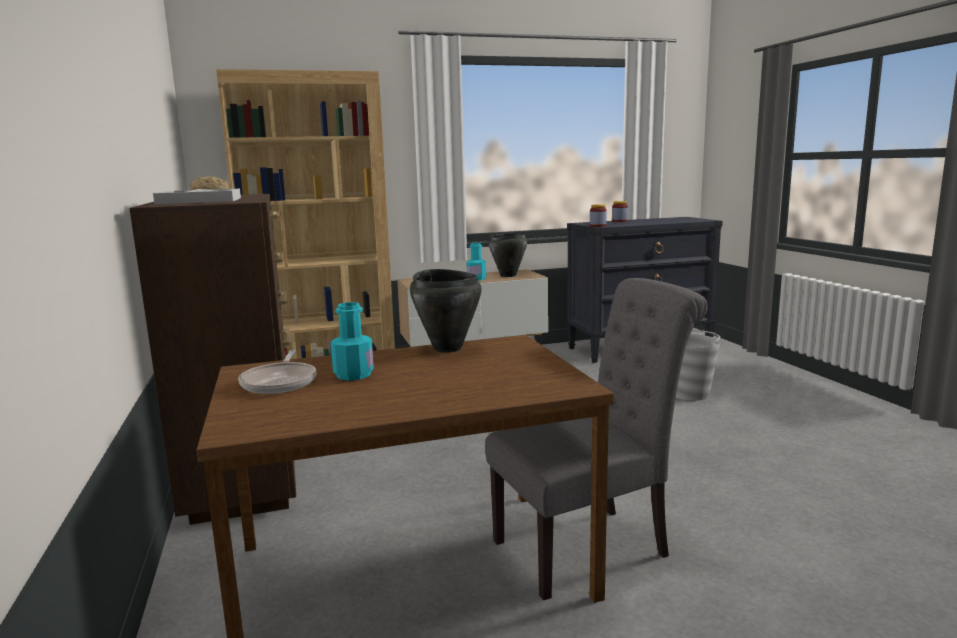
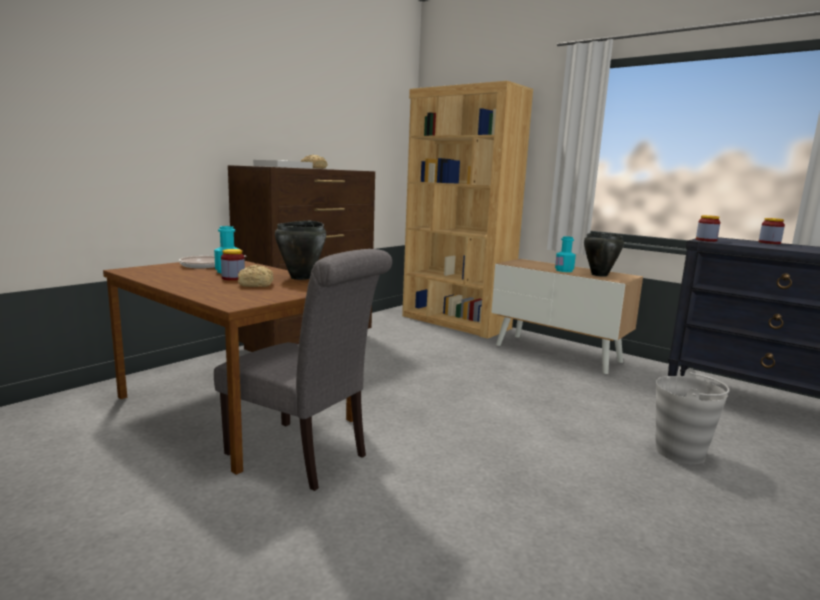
camera: 55 degrees right, 0 degrees up
none -> jar [221,249,245,281]
none -> bread [238,265,274,287]

